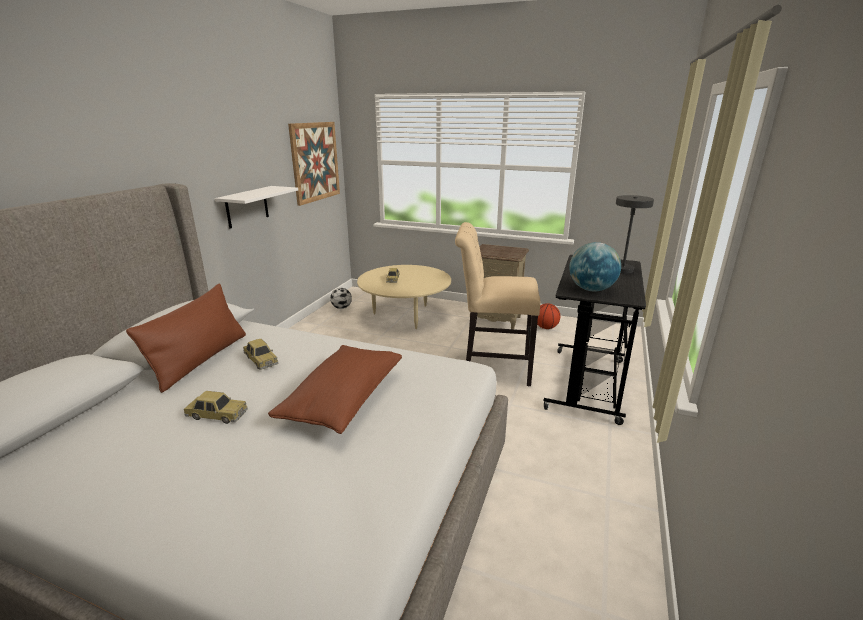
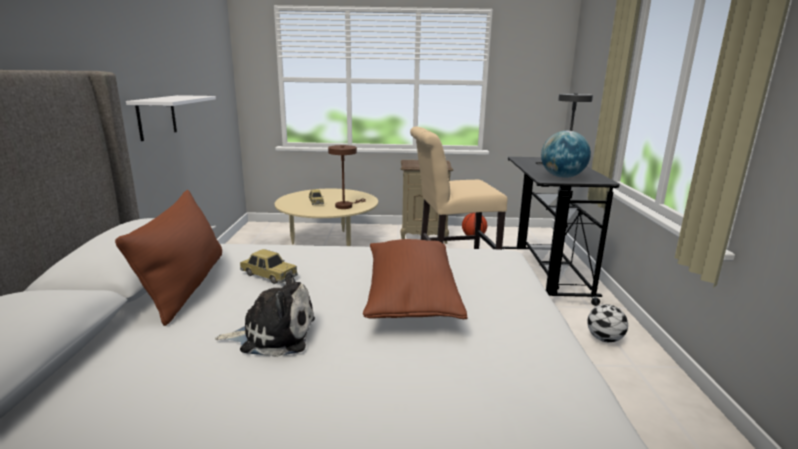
camera: 20 degrees left, 5 degrees down
toy car [184,391,248,424] -> plush toy [215,273,315,357]
picture [288,122,340,206] -> none
football [330,288,352,309] -> football moved to [587,304,628,343]
none -> brown table lamp [328,145,366,209]

